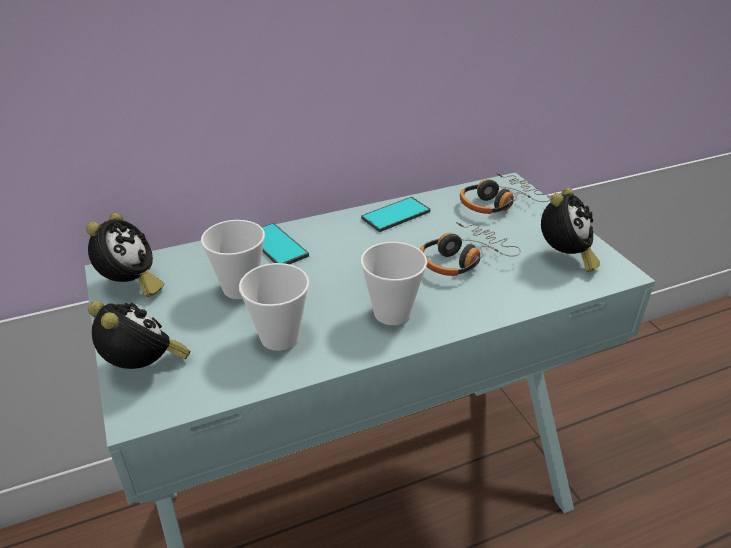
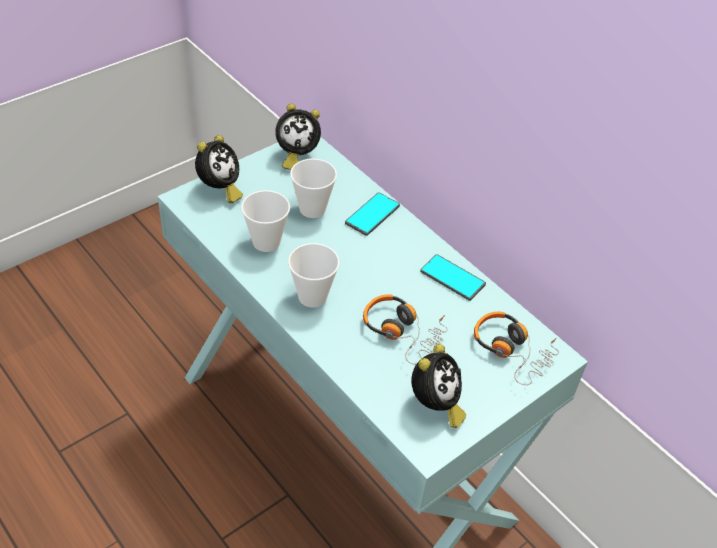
camera: 70 degrees right, 10 degrees up
alarm clock [541,188,600,272] -> alarm clock turned 75 degrees counterclockwise [411,344,466,428]

